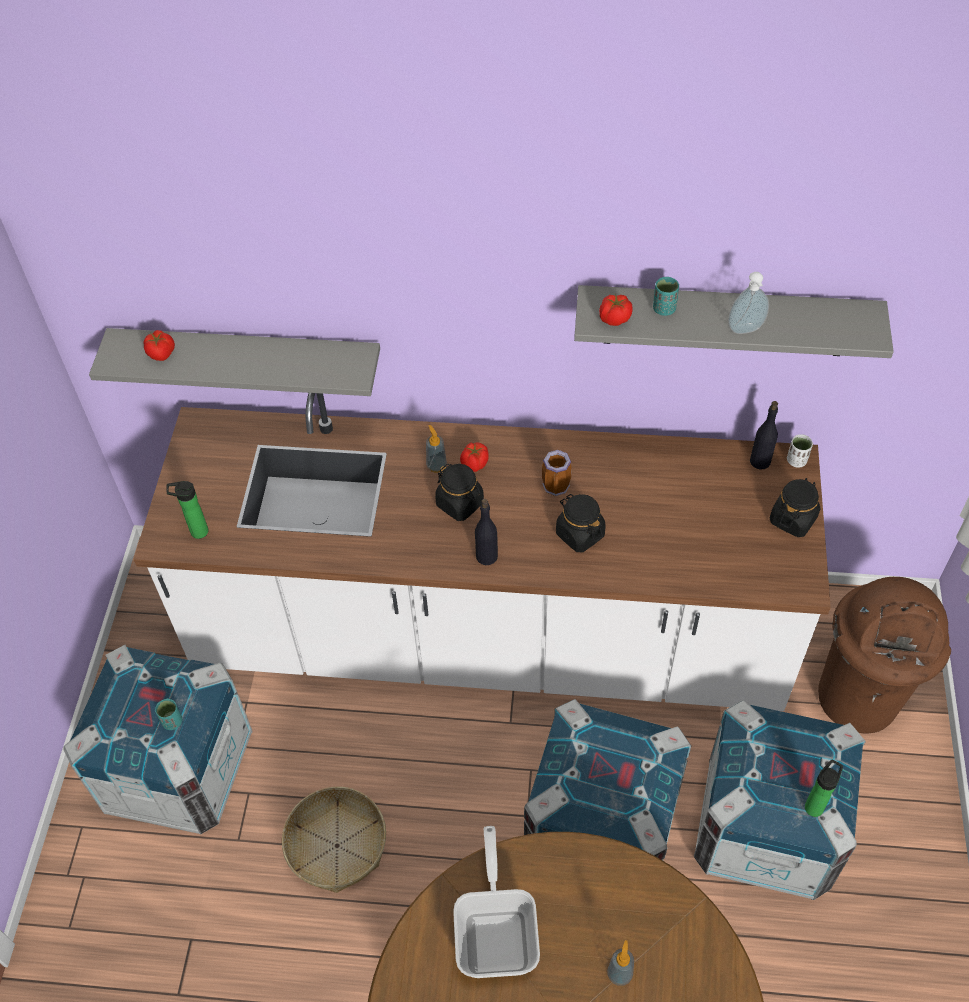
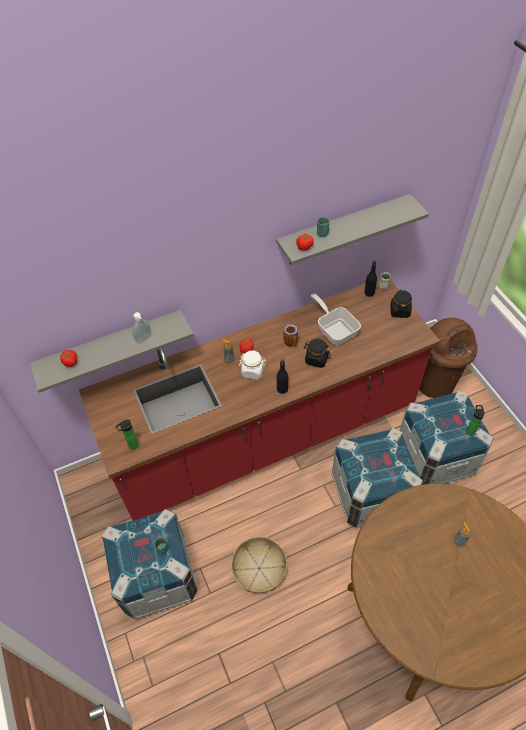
camera: 30 degrees left, 0 degrees up
white counter [133,393,831,711] -> red counter [79,279,440,520]
black jar [435,464,484,521] -> white jar [239,350,266,379]
frying pan [453,826,540,978] -> frying pan moved to [311,294,361,345]
soap dispenser [728,272,769,334] -> soap dispenser moved to [132,312,151,343]

